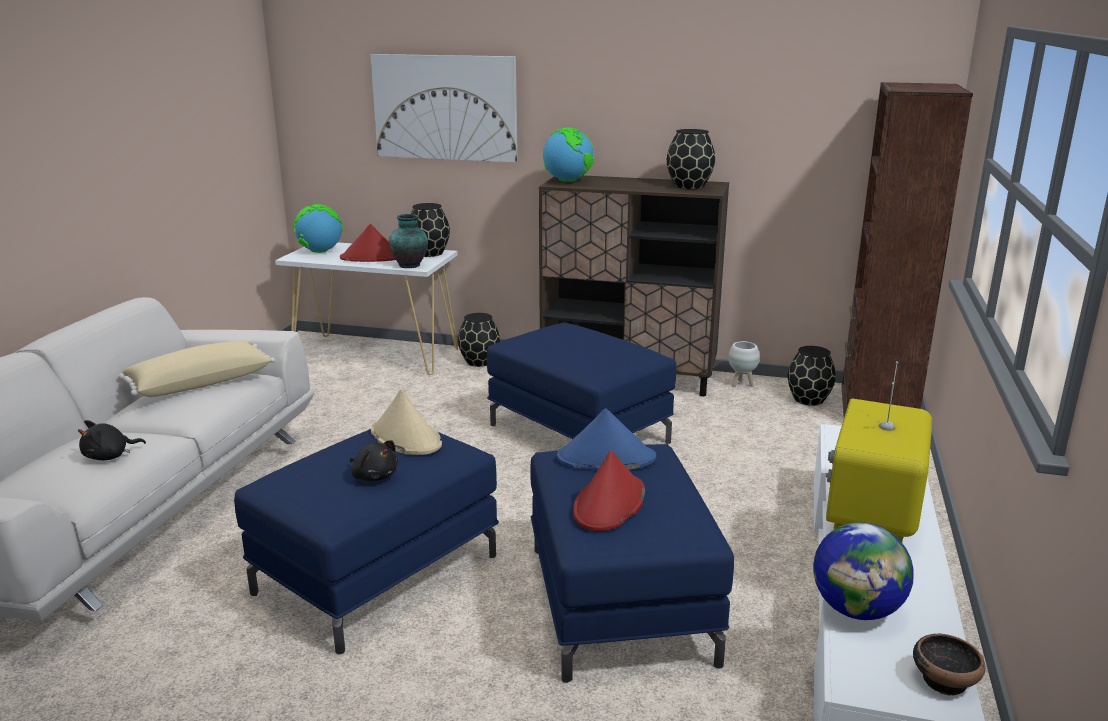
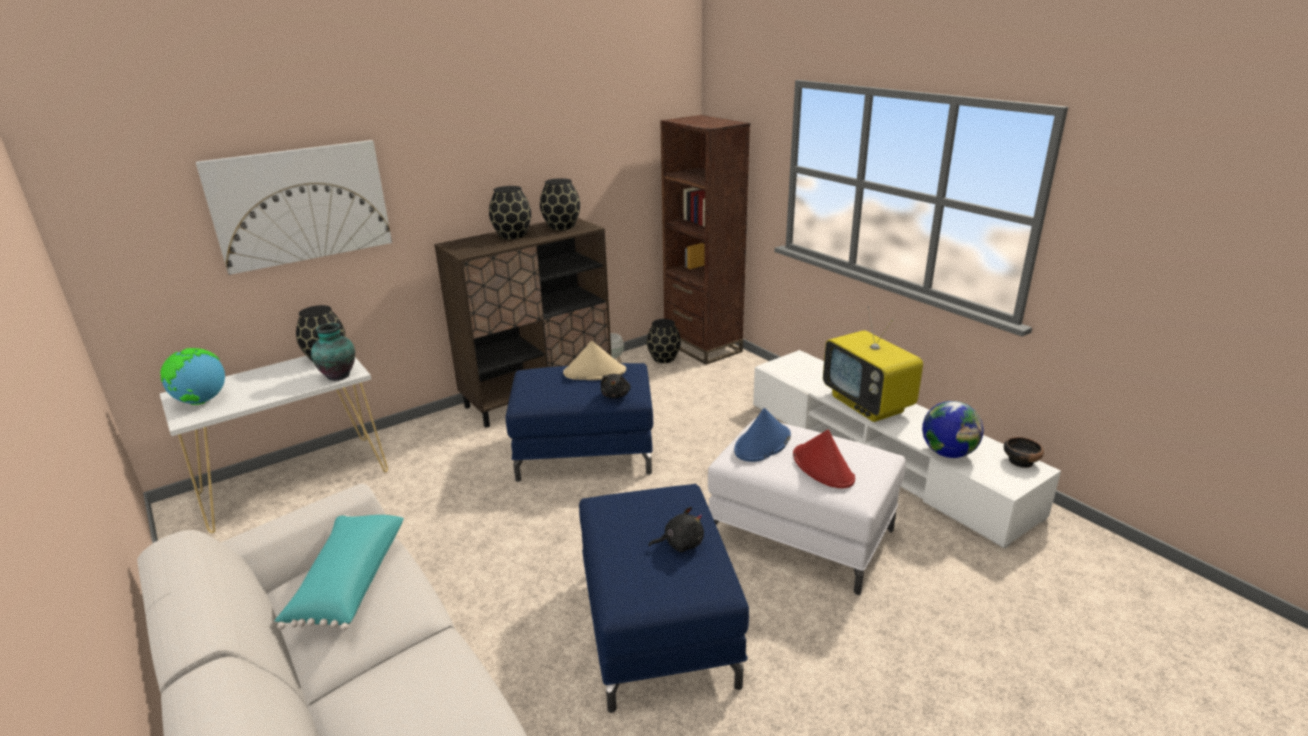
camera: 50 degrees left, 5 degrees up
black plush toy [78,420,146,460] -> black plush toy moved to [601,374,631,398]
beige pillow [118,340,275,397] -> turquoise pillow [274,515,404,630]
red hat [340,224,396,262] -> none
beige hat [371,389,442,455] -> beige hat moved to [563,341,626,380]
black vase [458,313,500,367] -> black vase moved to [489,186,531,239]
blue ottoman [530,444,734,683] -> white ottoman [708,418,906,595]
globe [543,127,594,182] -> none

